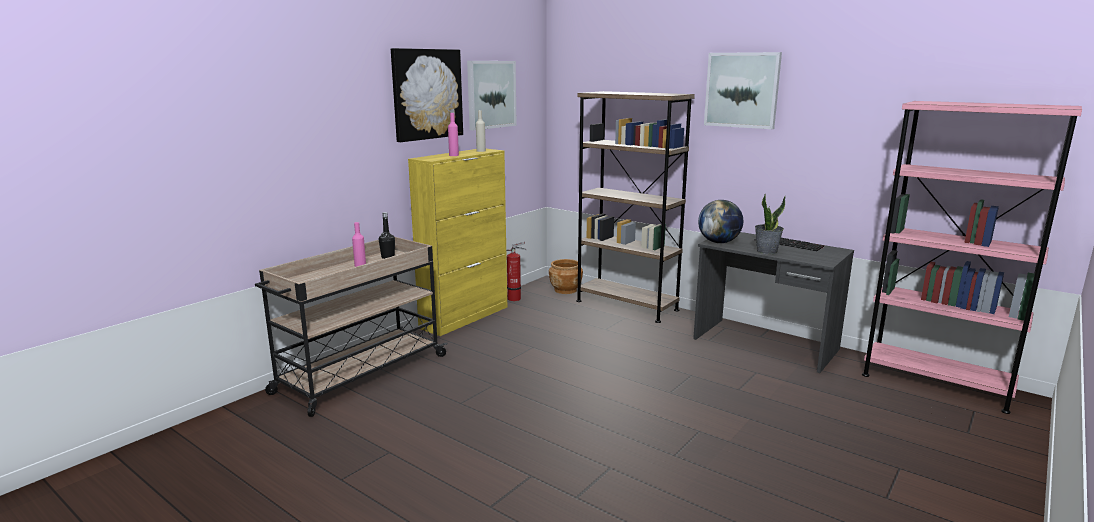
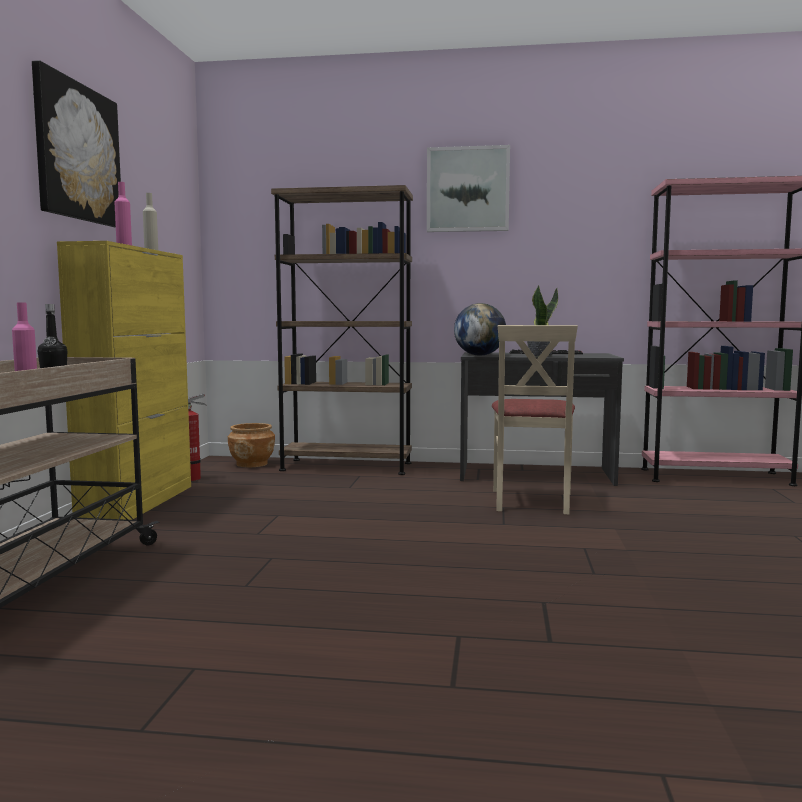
camera: 30 degrees left, 10 degrees down
picture [467,61,517,130] -> none
none -> beige chair [492,325,578,514]

